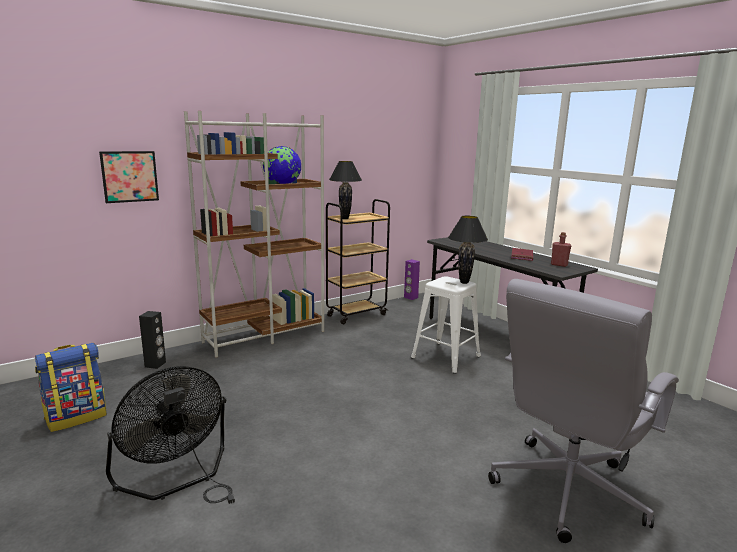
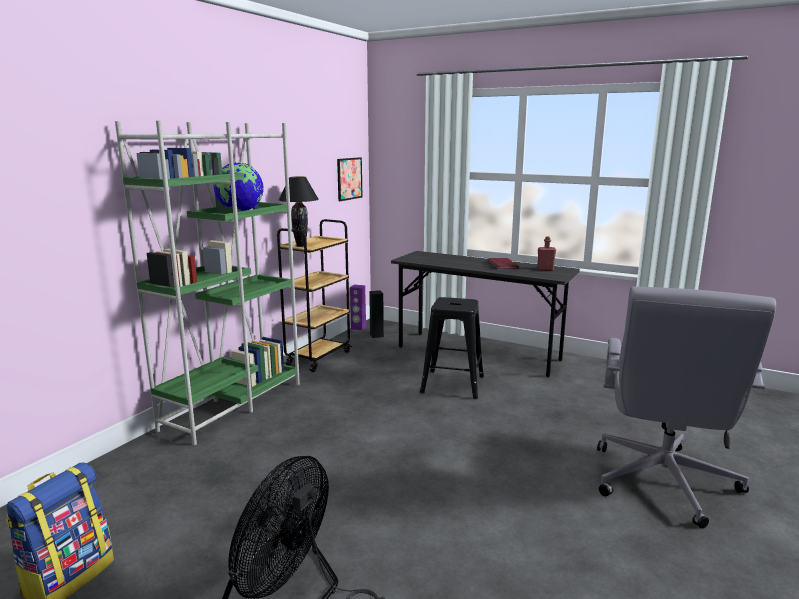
camera: 25 degrees left, 0 degrees up
picture [99,151,159,203] -> picture moved to [337,157,363,201]
black speaker [139,311,166,369] -> black speaker moved to [369,290,384,338]
brown bookcase [184,111,324,358] -> green bookcase [115,121,300,446]
white stool [411,276,481,374] -> black stool [420,297,484,399]
black table lamp [448,216,488,284] -> none

